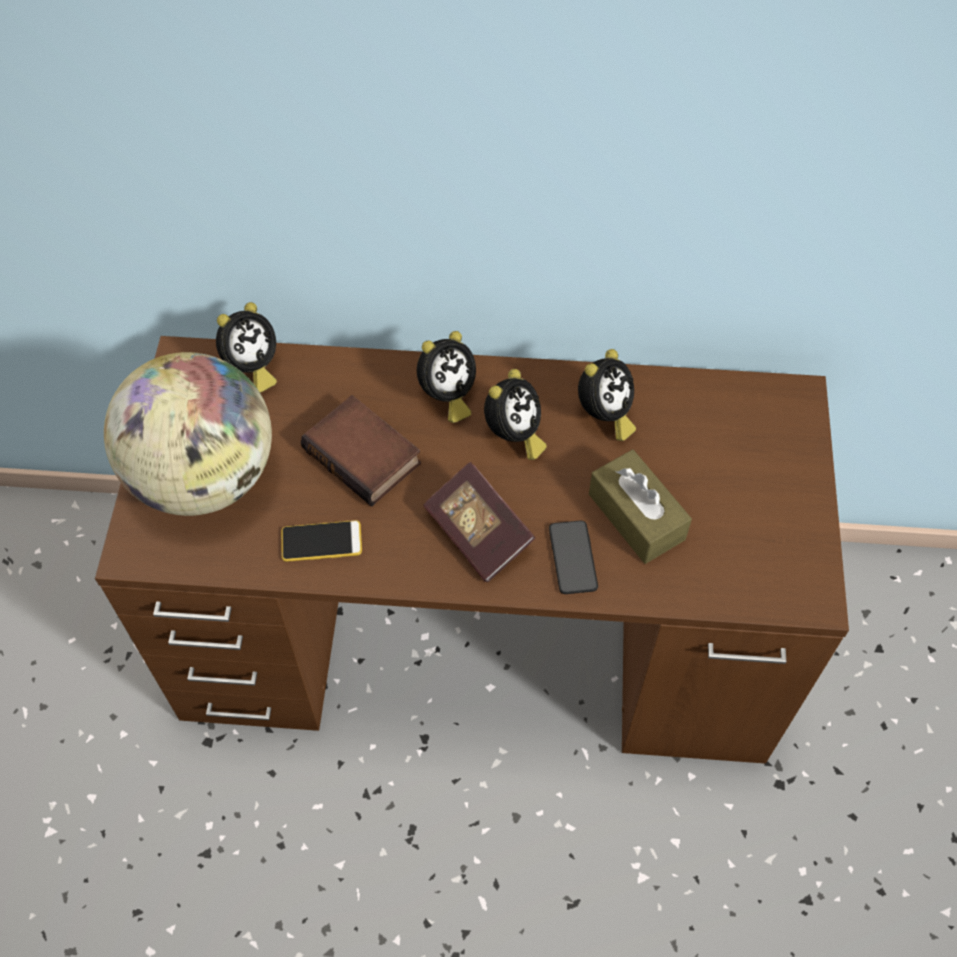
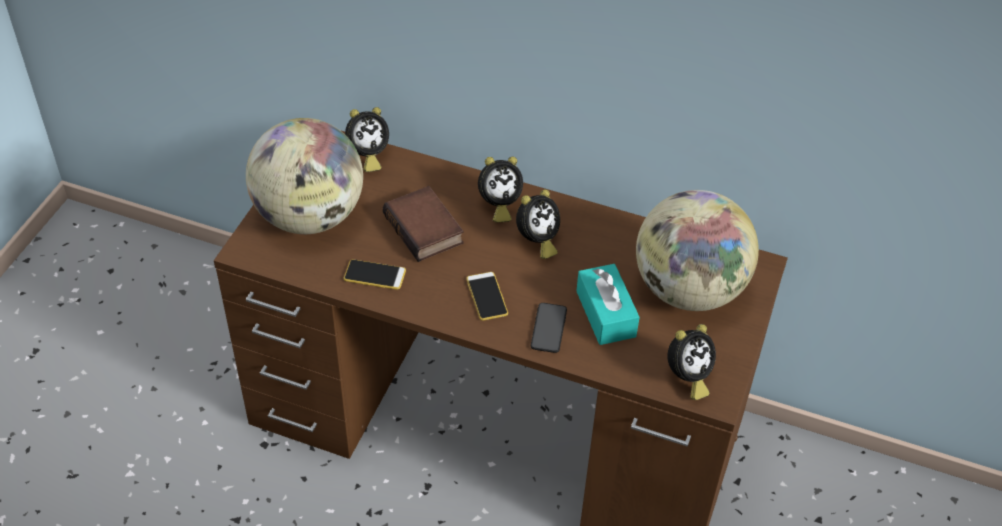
camera: 15 degrees right, 10 degrees down
book [423,462,535,582] -> phone [466,272,508,321]
alarm clock [578,349,636,441] -> alarm clock moved to [667,324,716,400]
brown tissue box [589,450,692,564] -> turquoise tissue box [576,264,640,345]
none -> globe [636,190,759,311]

